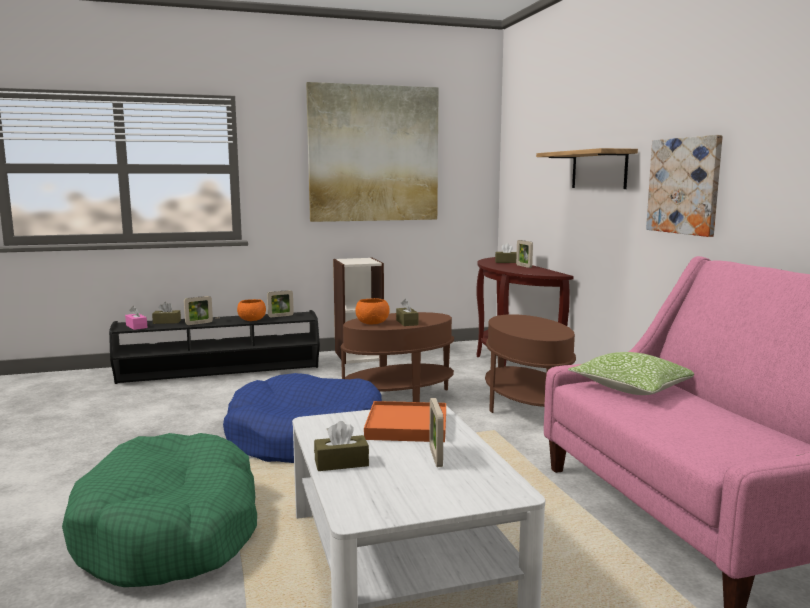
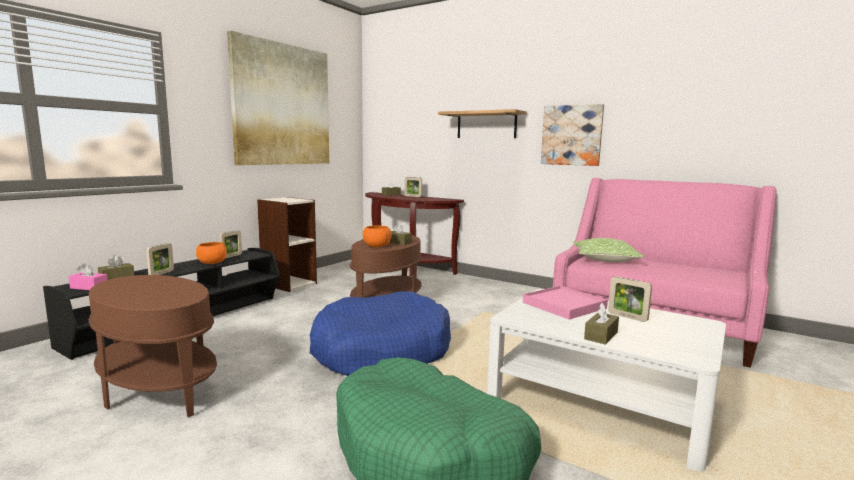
camera: 40 degrees left, 0 degrees up
orange tray [364,401,446,442] -> pink tray [523,286,608,320]
brown side table [485,314,576,413] -> brown side table moved to [88,275,217,417]

